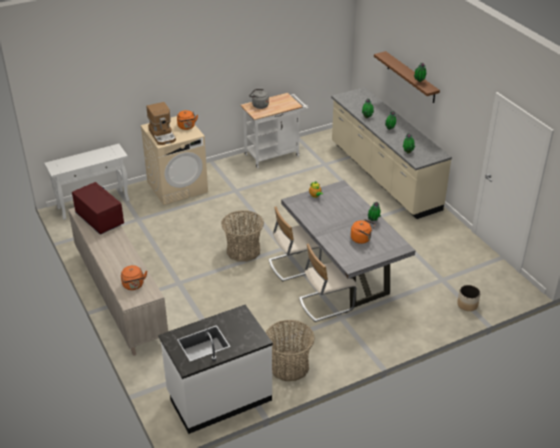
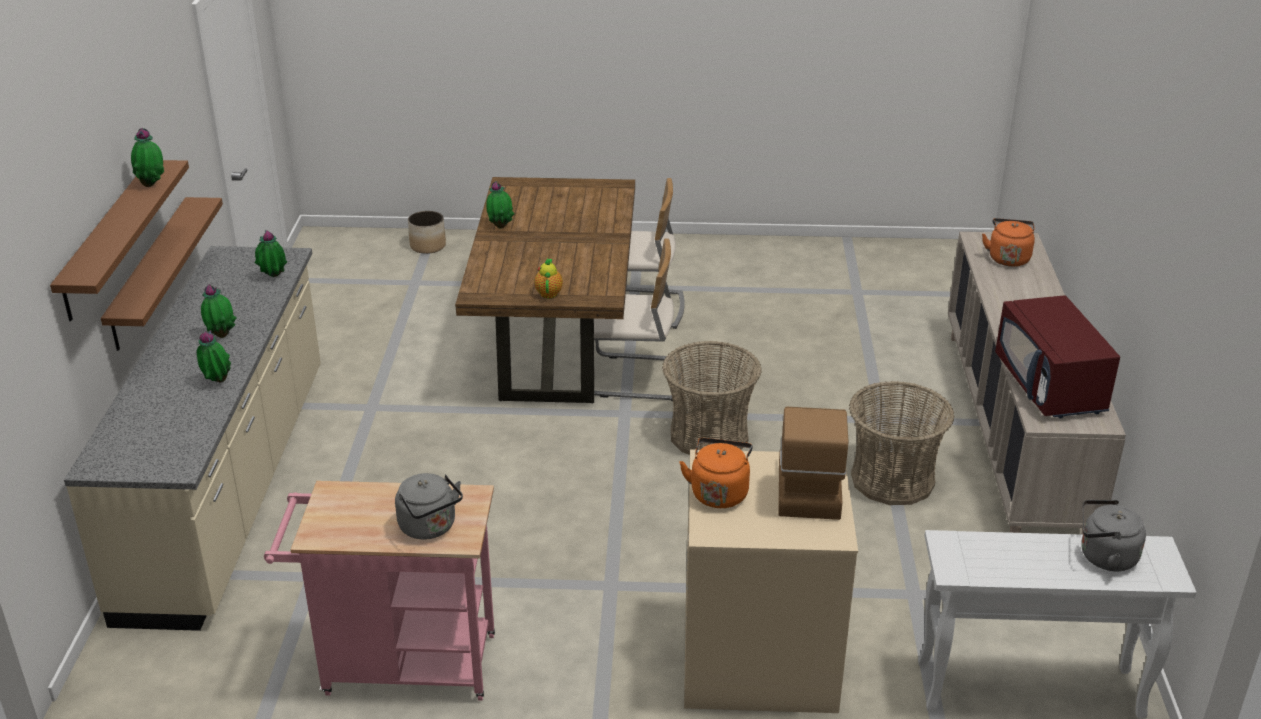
camera: 150 degrees left, 5 degrees down
white counter [158,305,273,434] -> none
white cart [240,93,308,168] -> pink cart [264,481,495,700]
basket [266,320,315,381] -> basket moved to [849,381,954,505]
grey dining table [281,180,416,308] -> brown dining table [455,177,635,404]
orange kettle [351,219,375,244] -> none
none -> brown shelf [101,197,223,351]
none -> grey kettle [1081,500,1146,571]

